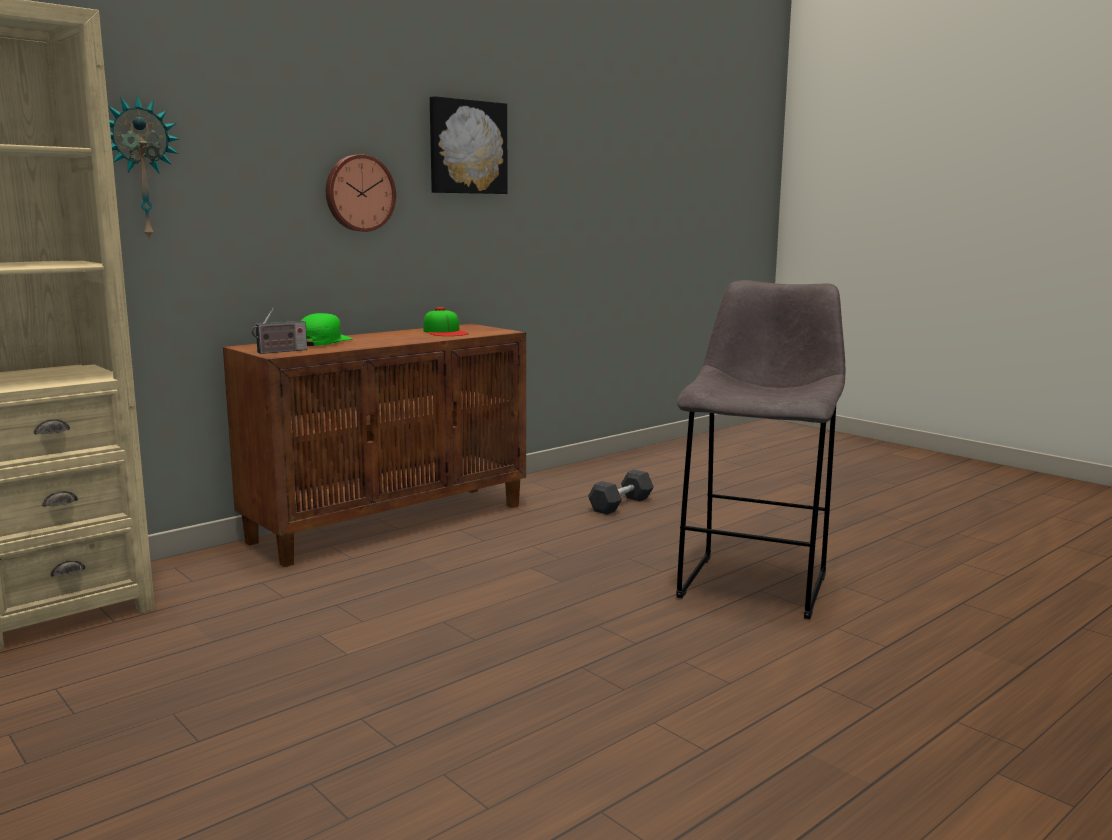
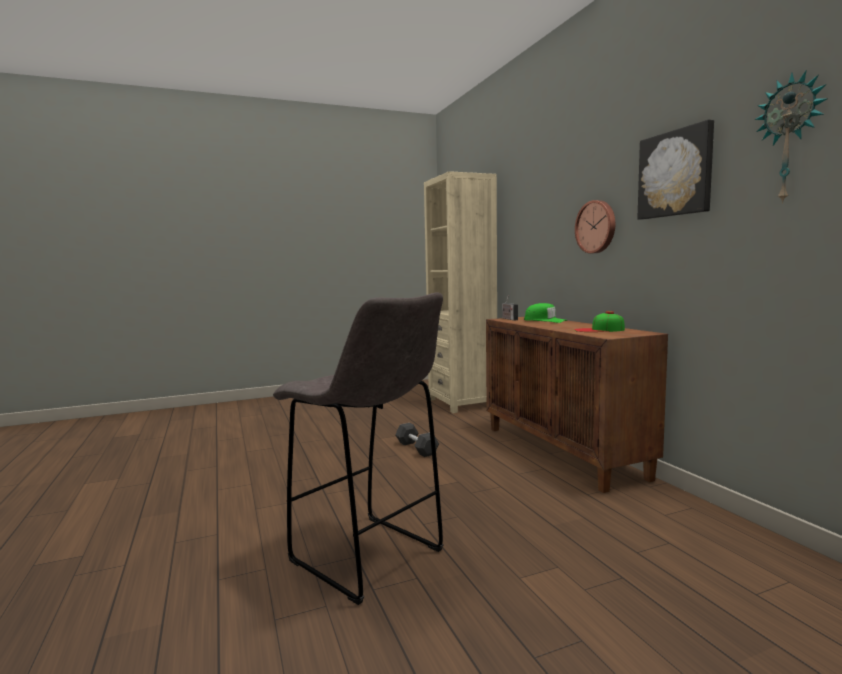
camera: 110 degrees right, 5 degrees down
wall clock [108,95,179,241] -> wall clock moved to [755,70,828,204]
grey dumbbell [588,470,654,515] -> grey dumbbell moved to [395,423,439,457]

